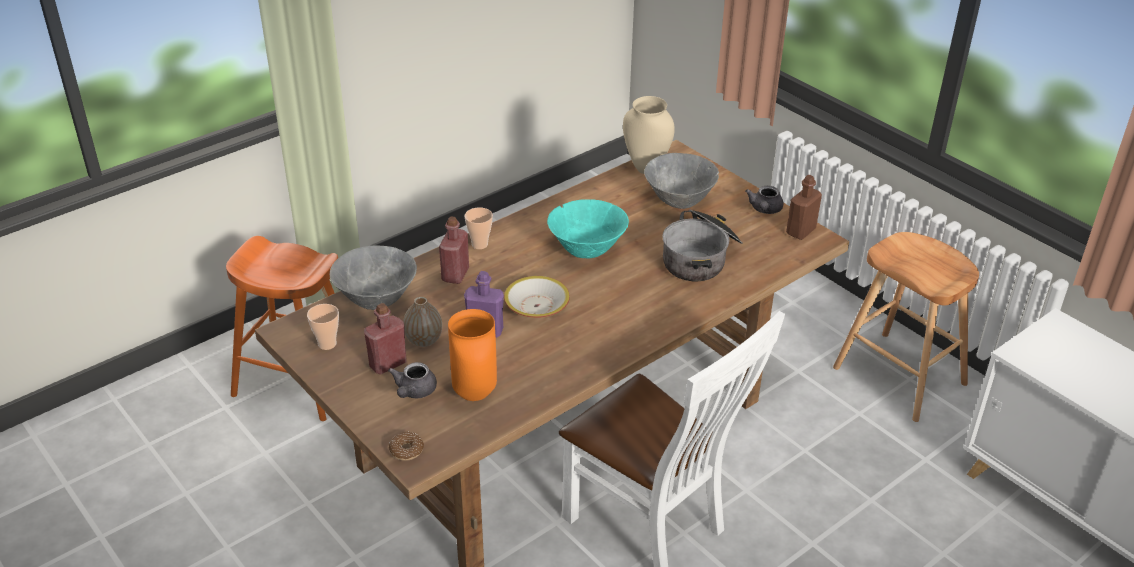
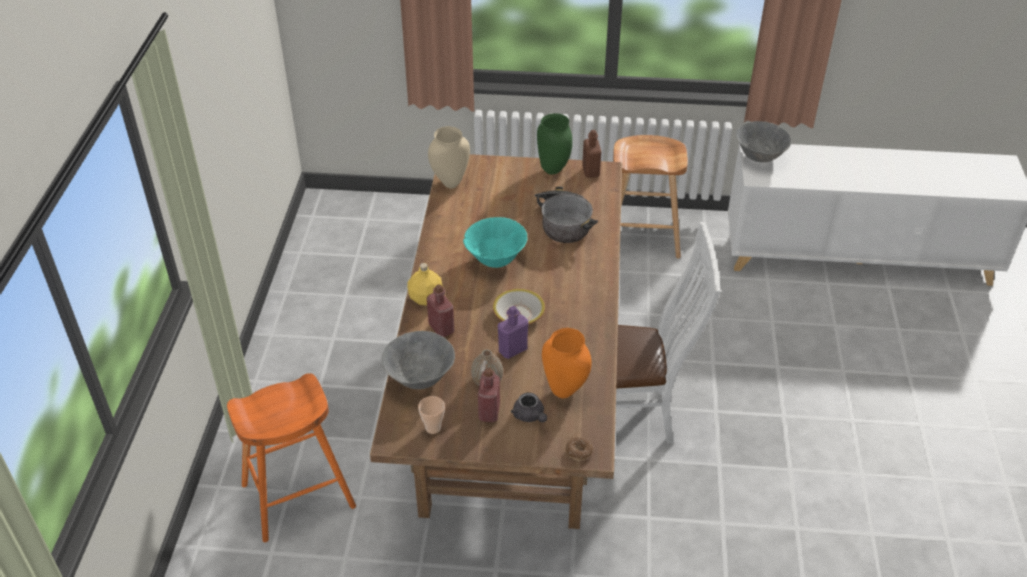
camera: 45 degrees left, 5 degrees up
cup [465,207,493,249] -> yellow bottle [407,263,443,306]
grey bowl [644,153,719,209] -> grey bowl moved to [736,121,791,163]
grey teapot [745,186,783,214] -> green vase [537,113,572,174]

